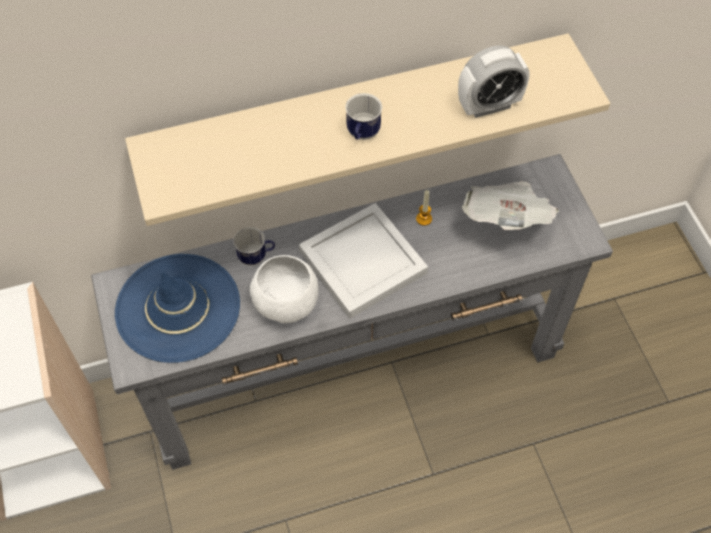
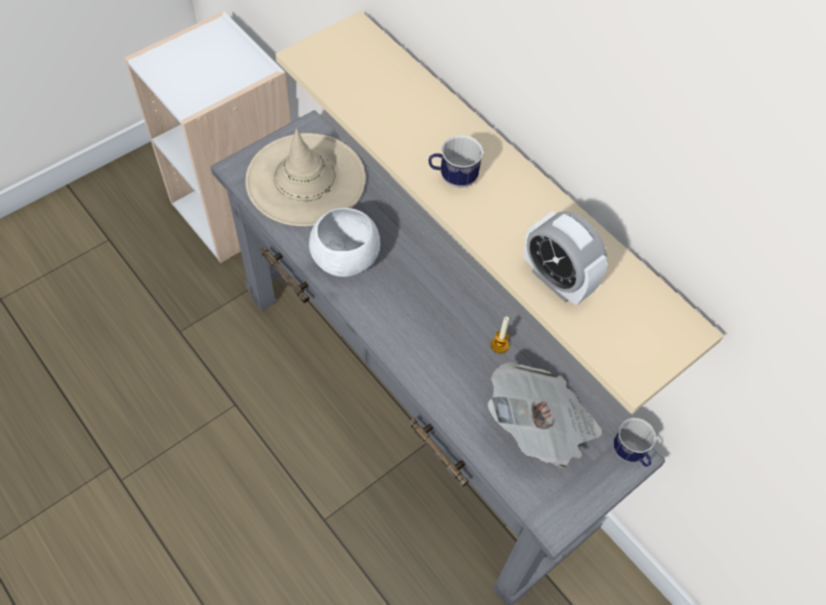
camera: 65 degrees right, 0 degrees up
blue hat [115,254,240,363] -> beige hat [245,129,366,226]
mug [234,227,275,266] -> mug moved to [613,418,656,467]
white tray [299,203,428,319] -> none

